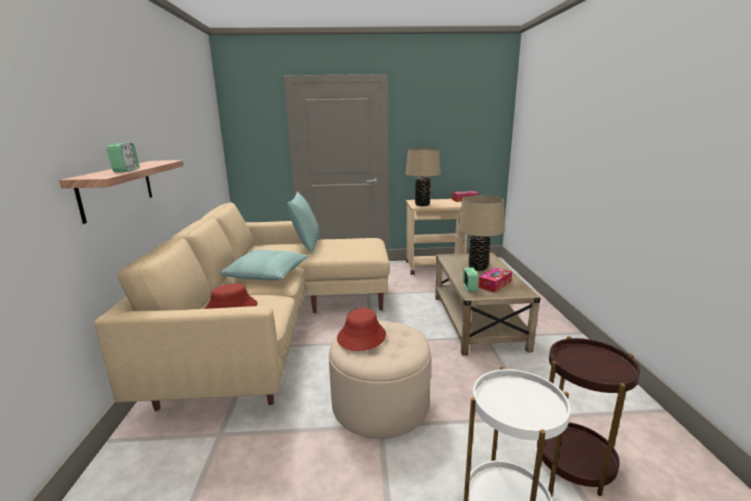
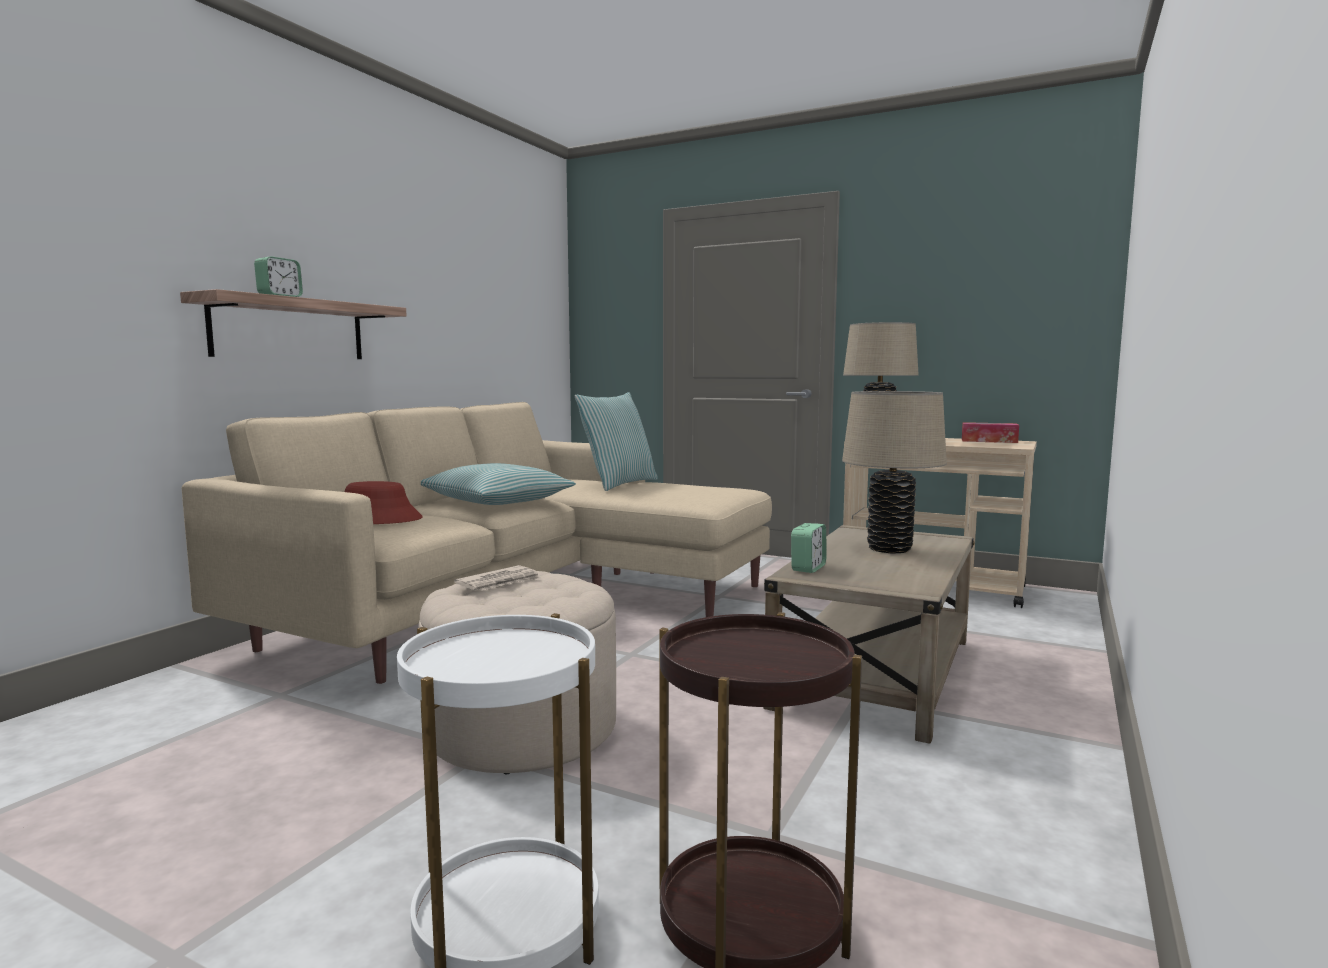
camera: 30 degrees right, 10 degrees down
red hat [337,308,386,351] -> newspaper [454,565,541,591]
tissue box [478,268,512,293] -> none

